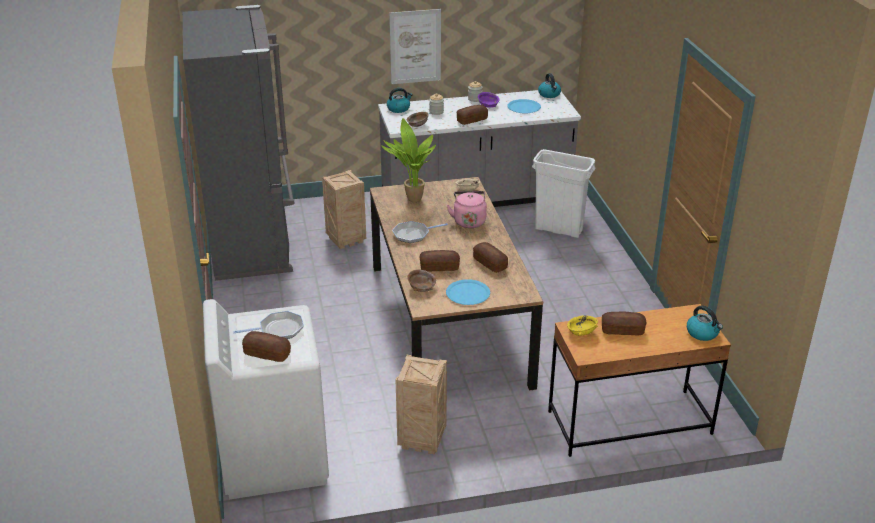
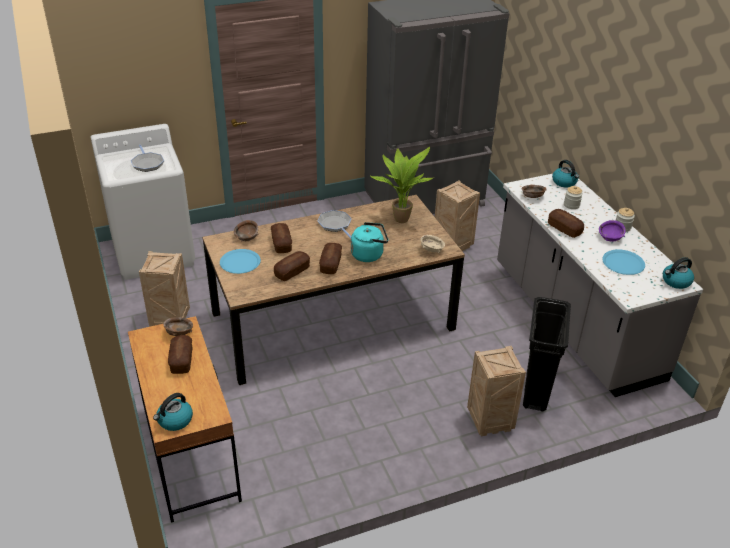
camera: 80 degrees right, 5 degrees up
bread [242,331,291,362] -> bread moved to [319,243,342,274]
picture [389,9,441,84] -> none
pink kettle [447,191,487,228] -> turquoise kettle [351,222,388,262]
white trash can [532,149,595,238] -> black trash can [523,297,571,412]
yellow bowl [567,315,598,336] -> brown bowl [163,317,193,336]
none -> crate [467,346,526,436]

